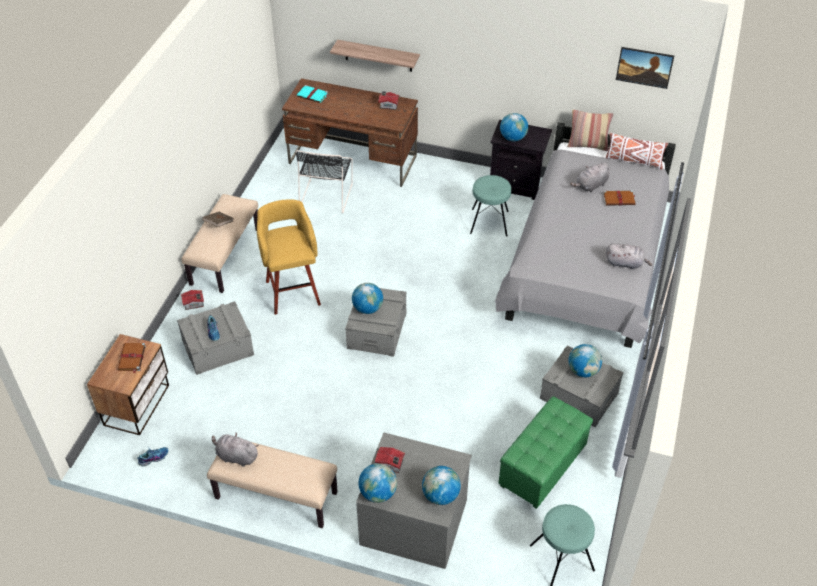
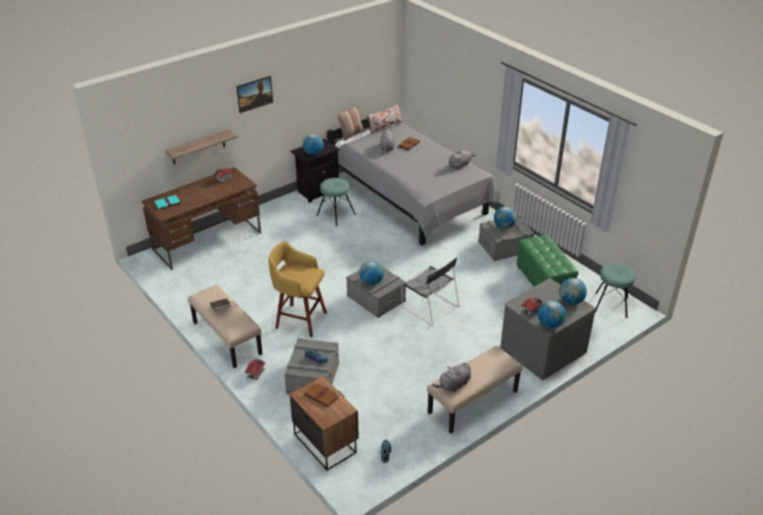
camera: 55 degrees left, 10 degrees down
black chair [295,150,353,213] -> black chair moved to [402,257,459,326]
picture [616,47,674,89] -> picture moved to [236,76,273,113]

